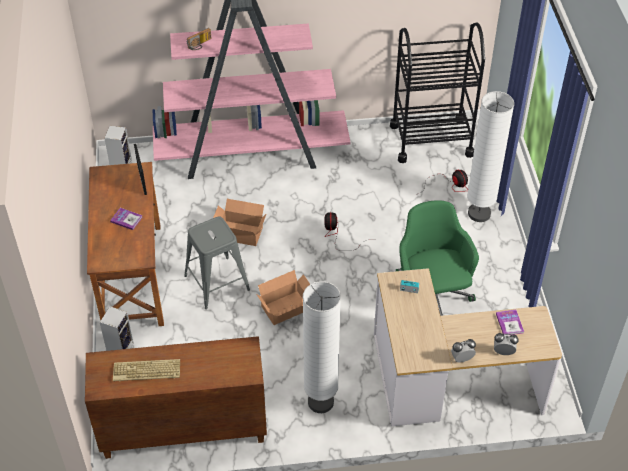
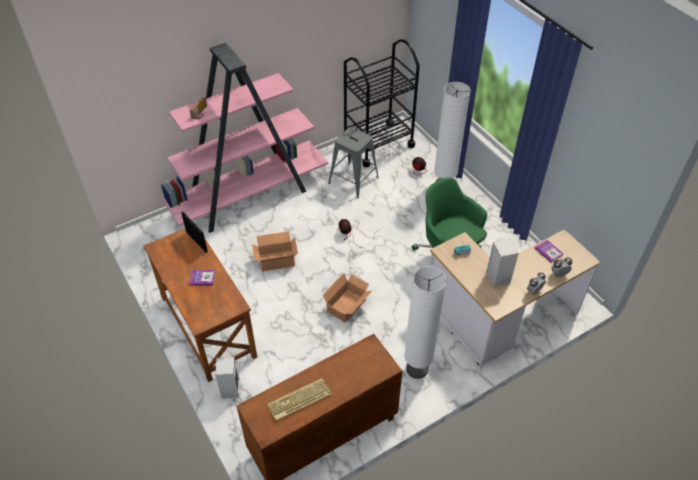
camera: 25 degrees left, 0 degrees up
speaker [104,126,132,165] -> speaker moved to [486,238,519,287]
grey stool [184,217,250,309] -> grey stool moved to [328,127,379,198]

